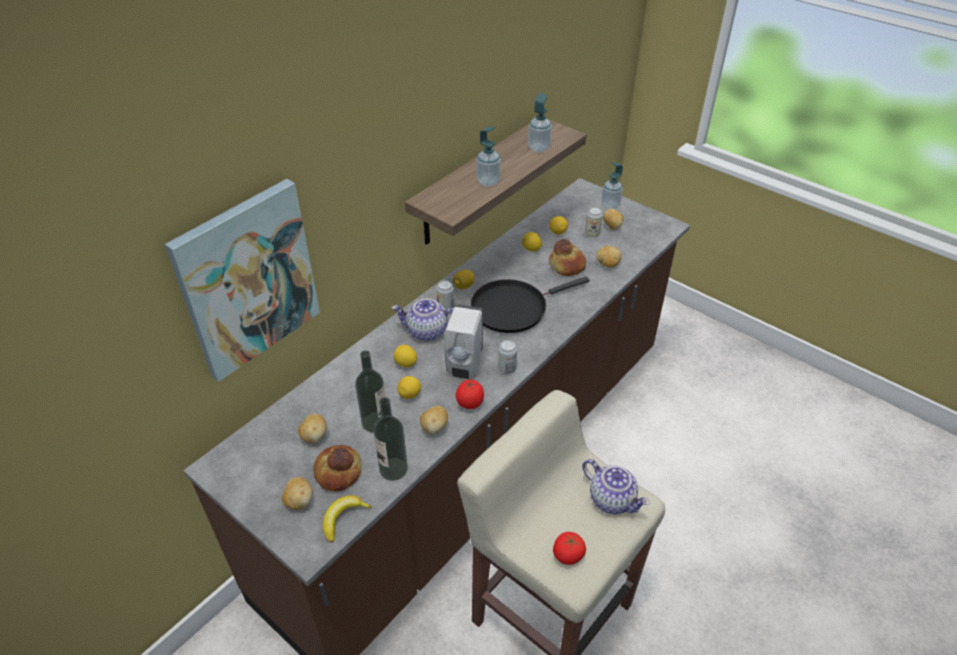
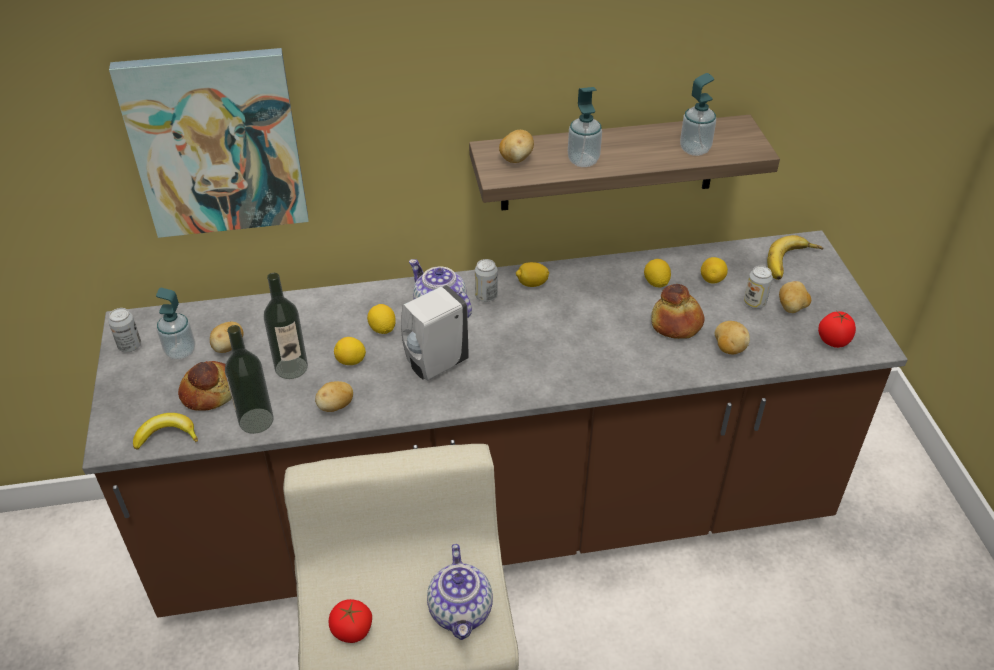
camera: 40 degrees right, 0 degrees up
potato [282,477,313,510] -> potato moved to [499,130,534,163]
tomato [456,380,484,409] -> tomato moved to [818,311,856,348]
black frying pan [471,277,590,333] -> none
can [498,340,517,374] -> can moved to [108,308,141,352]
soap dispenser [601,162,623,209] -> soap dispenser moved to [156,288,195,360]
none -> banana [767,235,823,280]

